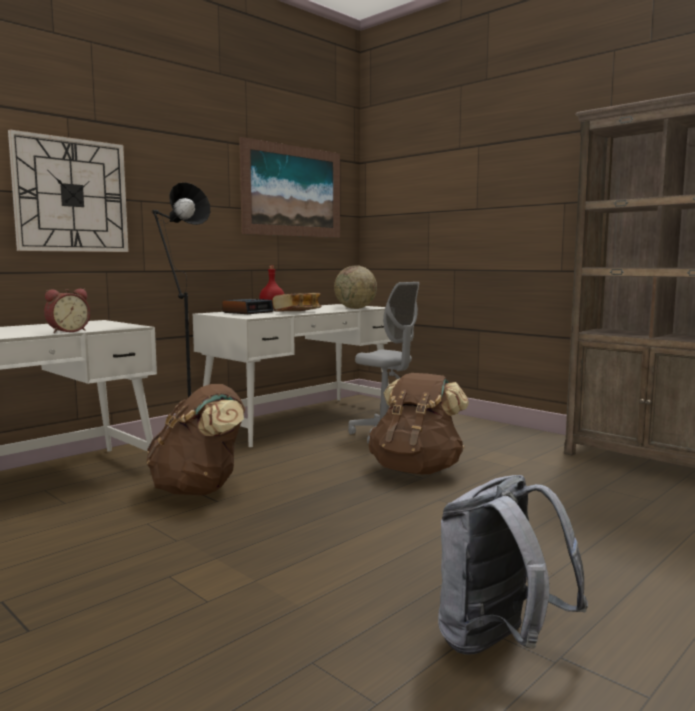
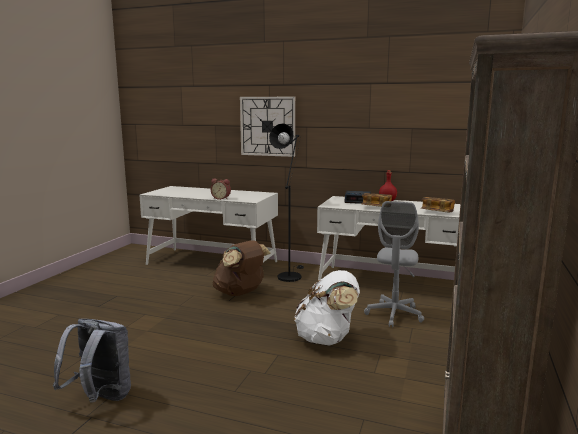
camera: 65 degrees right, 5 degrees up
picture [239,137,340,238] -> none
globe [334,265,377,309] -> book [421,197,455,213]
brown backpack [369,373,469,474] -> white backpack [294,270,360,346]

